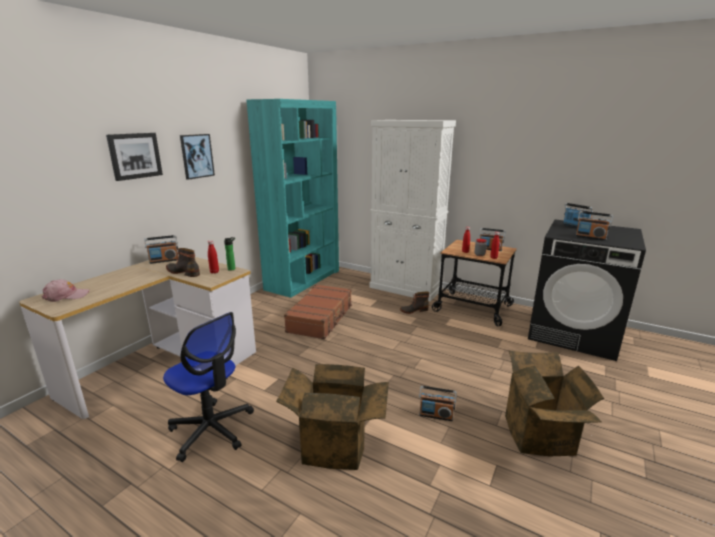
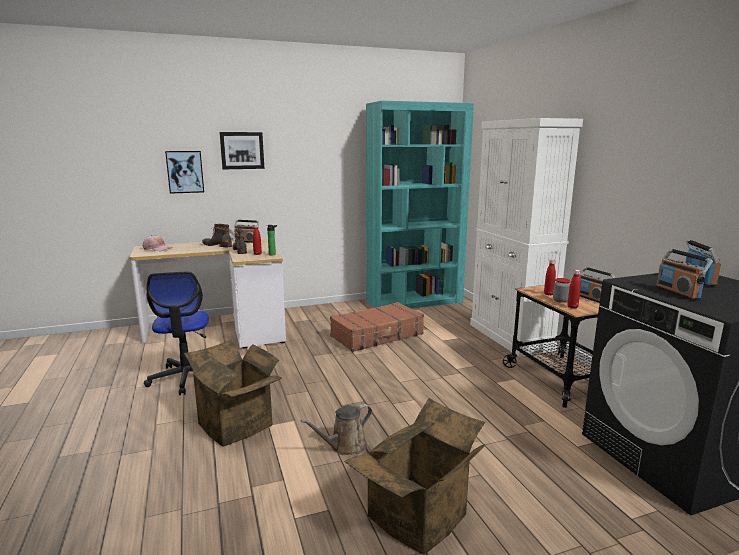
camera: 40 degrees right, 5 degrees down
picture [180,134,215,180] -> picture moved to [165,151,204,194]
boot [400,292,430,314] -> boot moved to [202,224,232,247]
radio [419,386,457,421] -> brown watering can [301,404,372,455]

